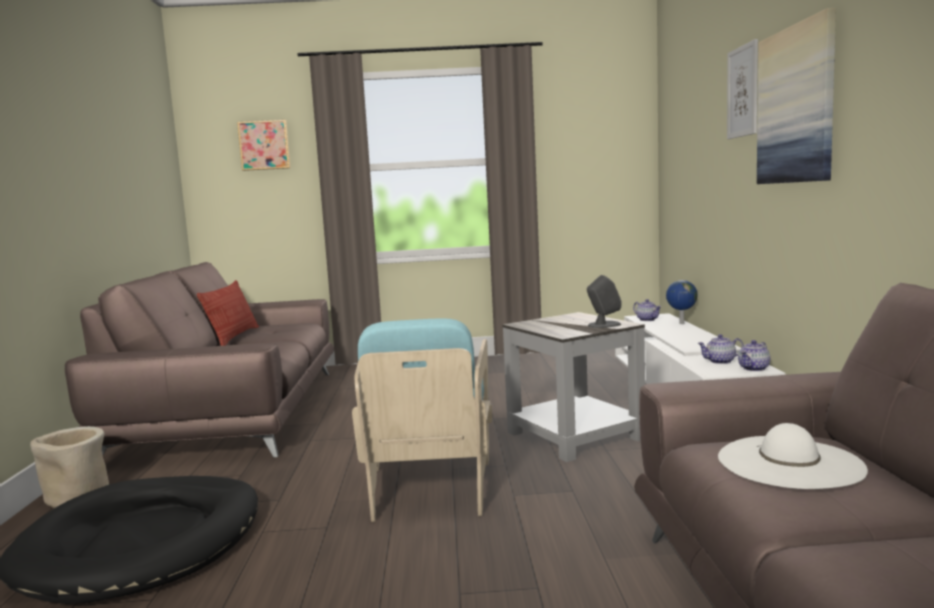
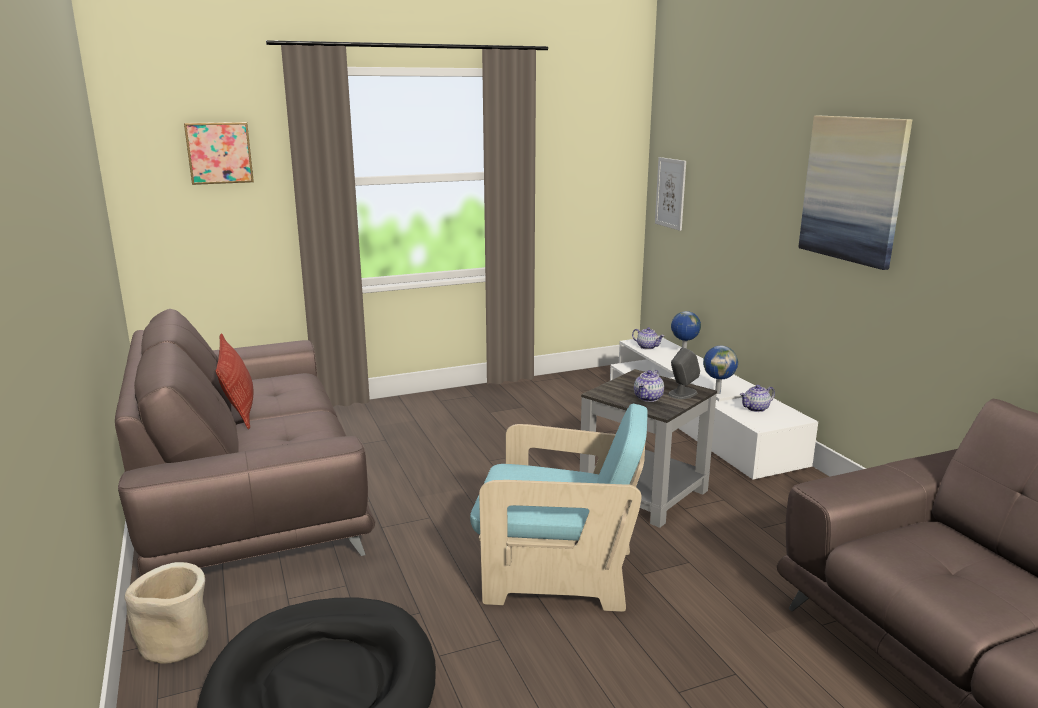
camera: 20 degrees left, 10 degrees up
turquoise armchair [352,318,492,522] -> turquoise armchair turned 60 degrees counterclockwise [470,404,648,612]
white hat [718,423,868,489] -> none
picture [727,39,758,139] -> picture moved to [655,157,686,231]
teapot [738,340,770,371] -> teapot moved to [634,370,664,402]
none -> globe [703,346,738,394]

